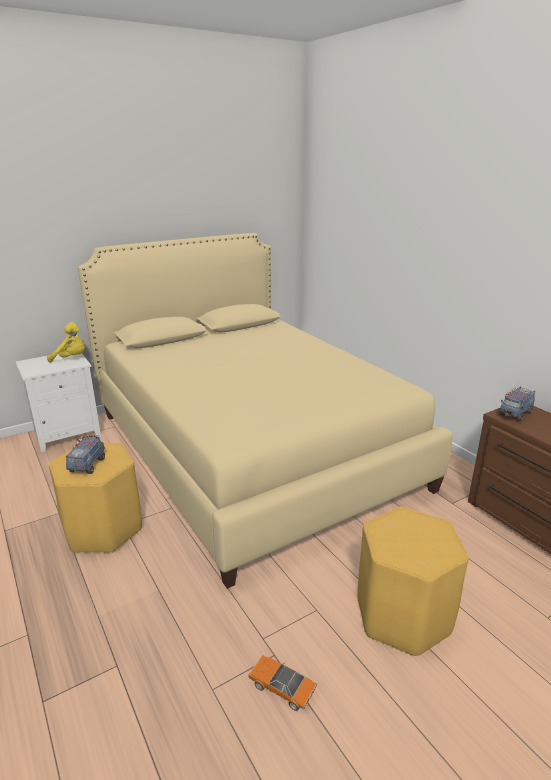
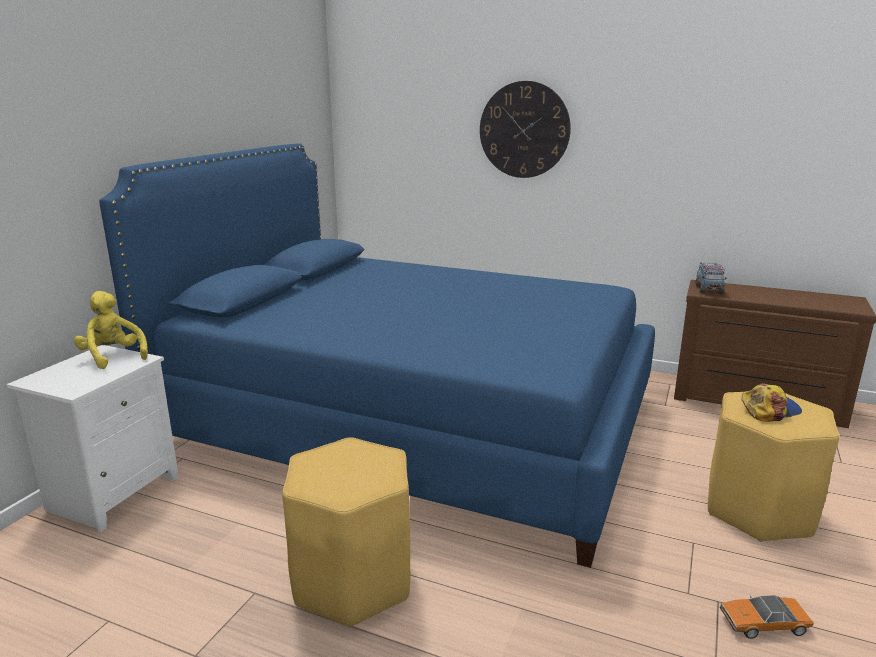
camera: 35 degrees left, 5 degrees down
yellow plush toy [47,322,85,363] -> yellow plush toy turned 105 degrees counterclockwise [74,291,148,369]
toy truck [66,434,105,474] -> none
beige bed [78,233,453,589] -> blue bed [99,144,655,568]
none -> wall clock [480,81,571,178]
none -> cap [741,383,802,421]

